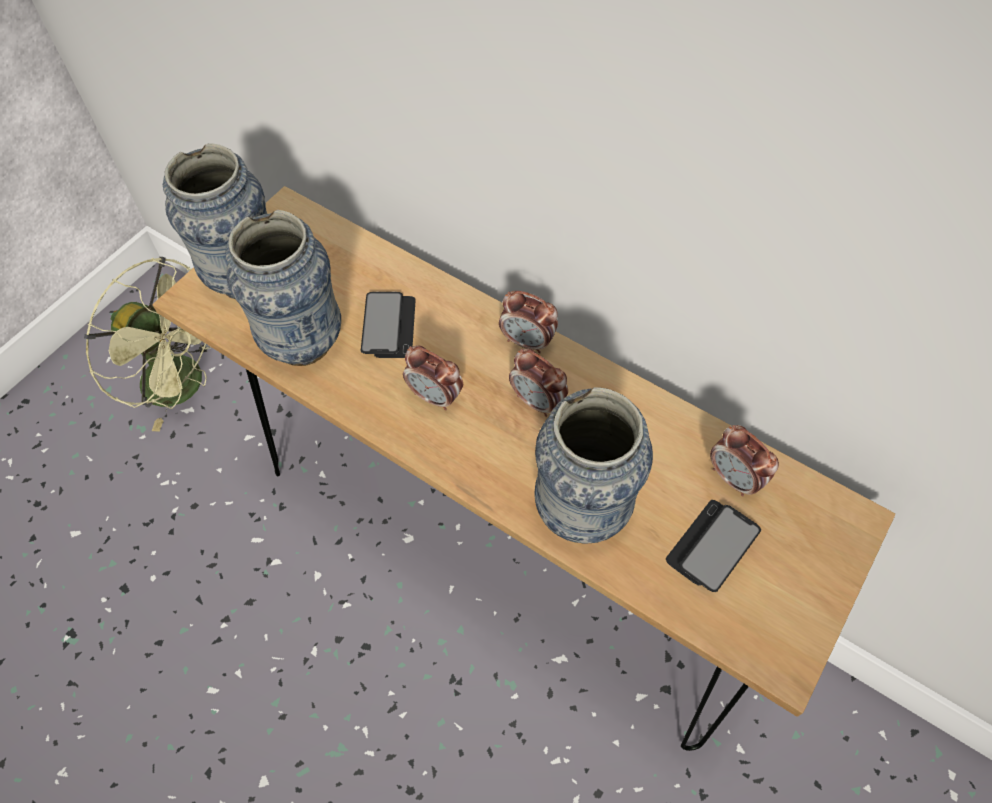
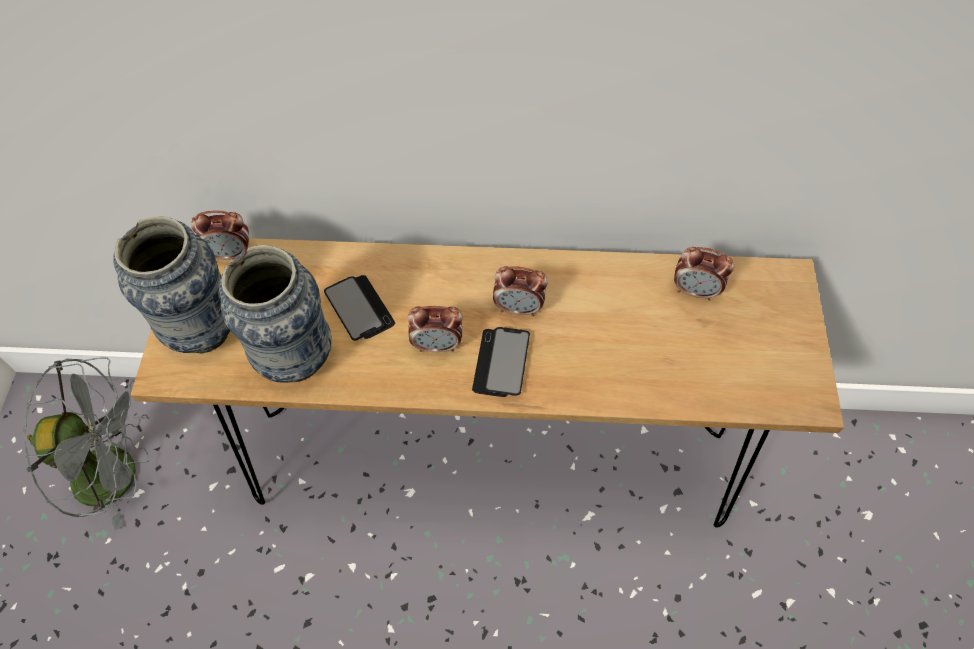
camera: 30 degrees left, 0 degrees up
green fan [84,257,211,432] -> grey fan [24,357,149,531]
alarm clock [499,291,558,353] -> alarm clock moved to [191,210,249,260]
vase [534,387,653,544] -> none
phone [666,500,761,592] -> phone moved to [472,327,530,397]

